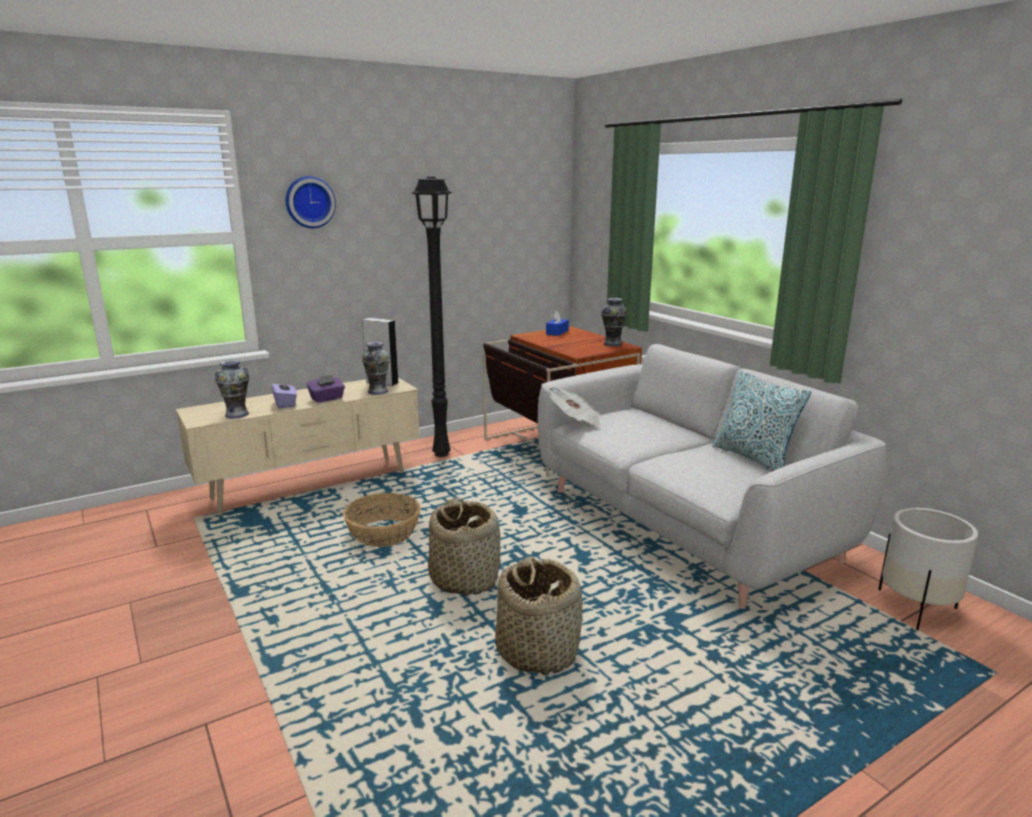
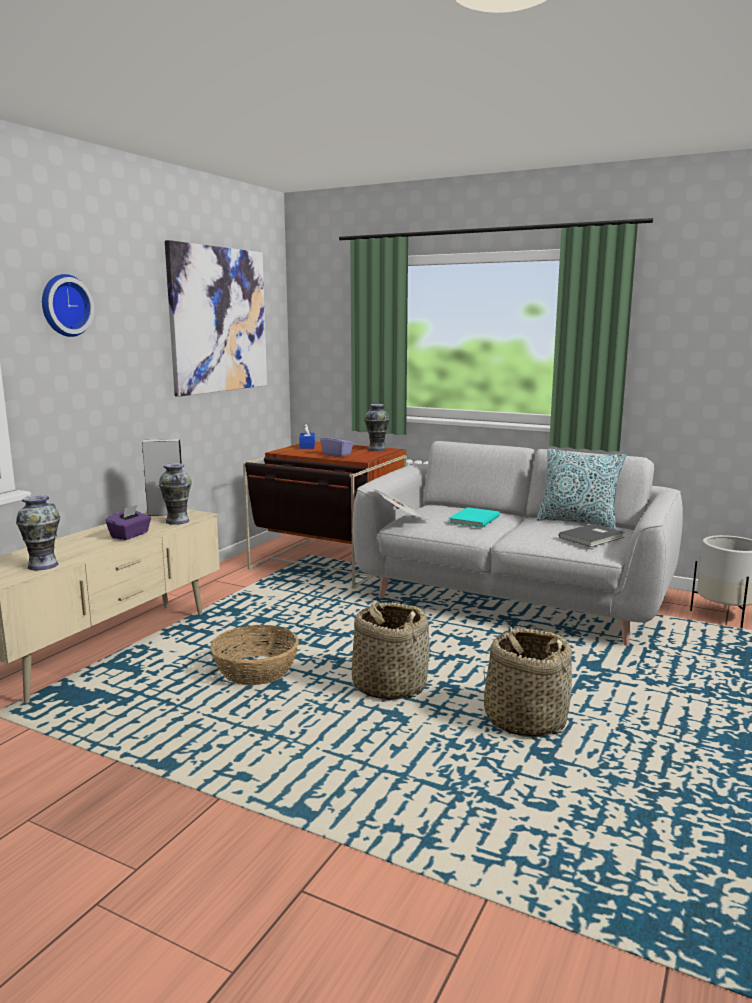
camera: 30 degrees left, 5 degrees down
purple tissue box [272,379,297,408] -> purple tissue box moved to [320,431,354,456]
black floor lamp [412,177,453,457] -> none
none -> picture [165,240,267,397]
none -> turquoise book [449,507,500,528]
none -> grey book [559,524,625,547]

